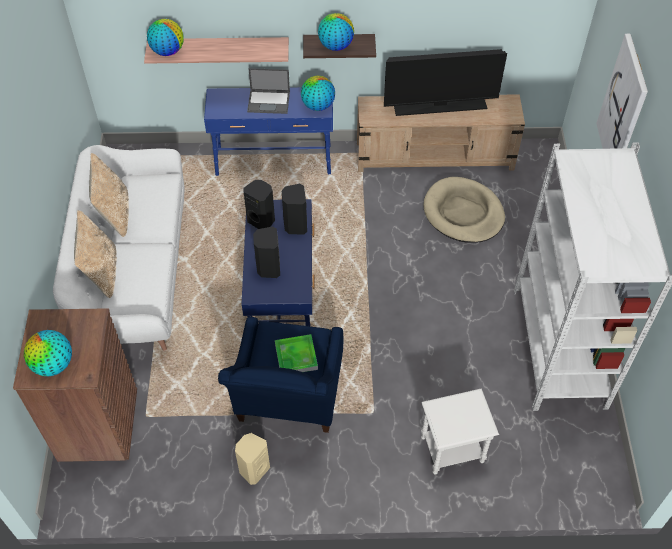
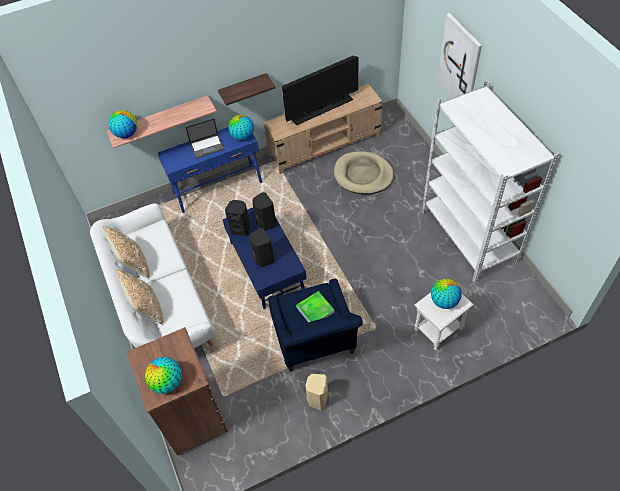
camera: 20 degrees left, 0 degrees up
globe [318,13,354,51] -> globe moved to [431,279,462,309]

